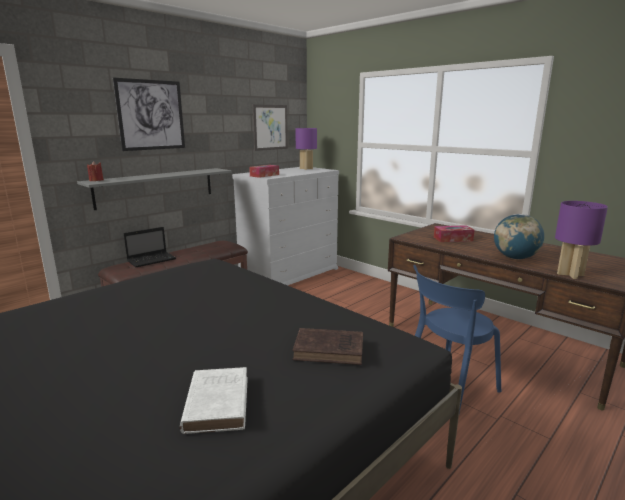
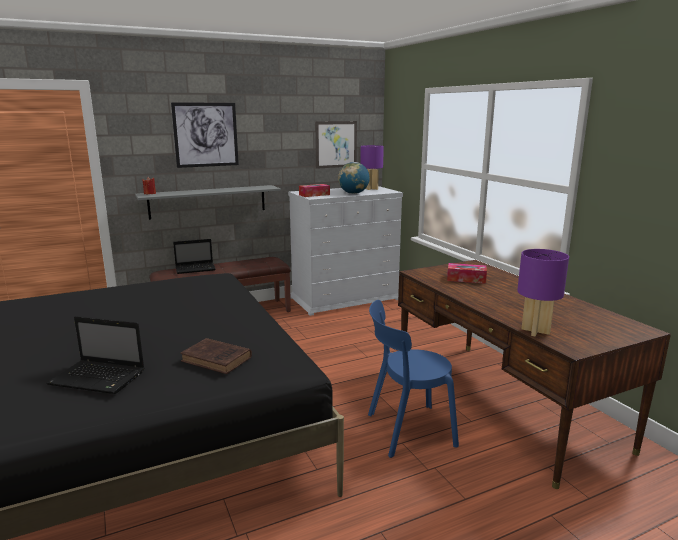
camera: 20 degrees right, 0 degrees up
white book [180,367,248,434] -> laptop [46,316,144,394]
globe [494,214,544,259] -> globe moved to [338,162,370,194]

